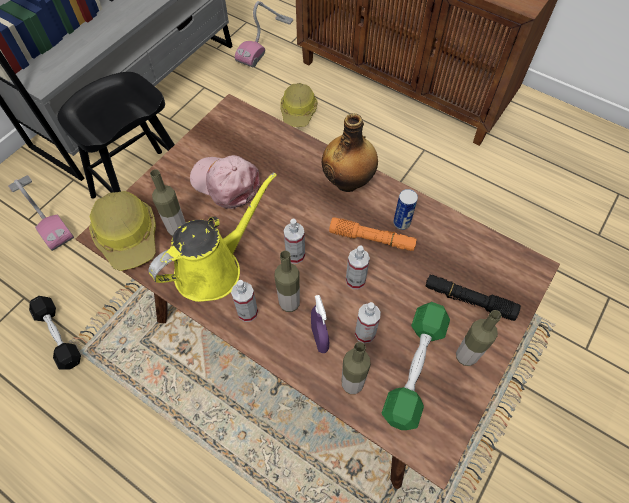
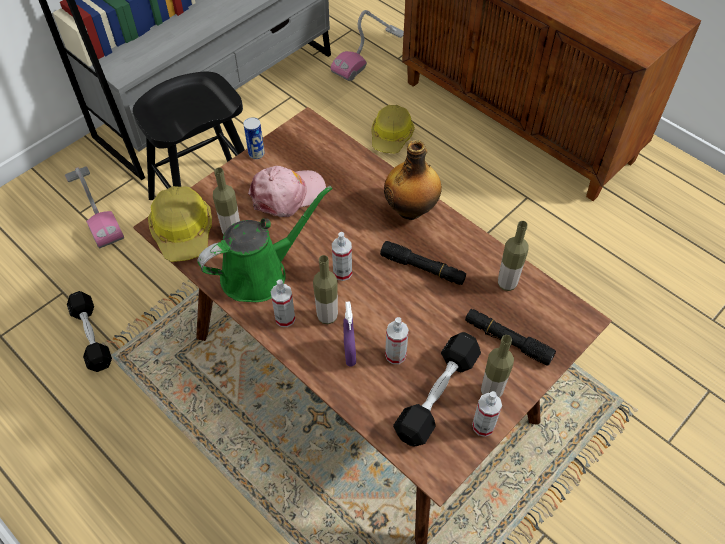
camera: 10 degrees right, 5 degrees down
yellow watering can [148,172,277,302] -> green watering can [198,186,333,302]
pink cap [190,155,260,209] -> pink cap turned 105 degrees clockwise [248,166,326,217]
orange flashlight [329,217,417,251] -> black flashlight [380,241,466,285]
bottle [342,342,371,394] -> bottle moved to [498,221,528,291]
spray bottle [346,245,370,289] -> spray bottle moved to [472,391,502,437]
green dumbbell [382,302,450,430] -> black dumbbell [393,332,481,446]
can [393,189,418,230] -> can moved to [243,117,265,159]

